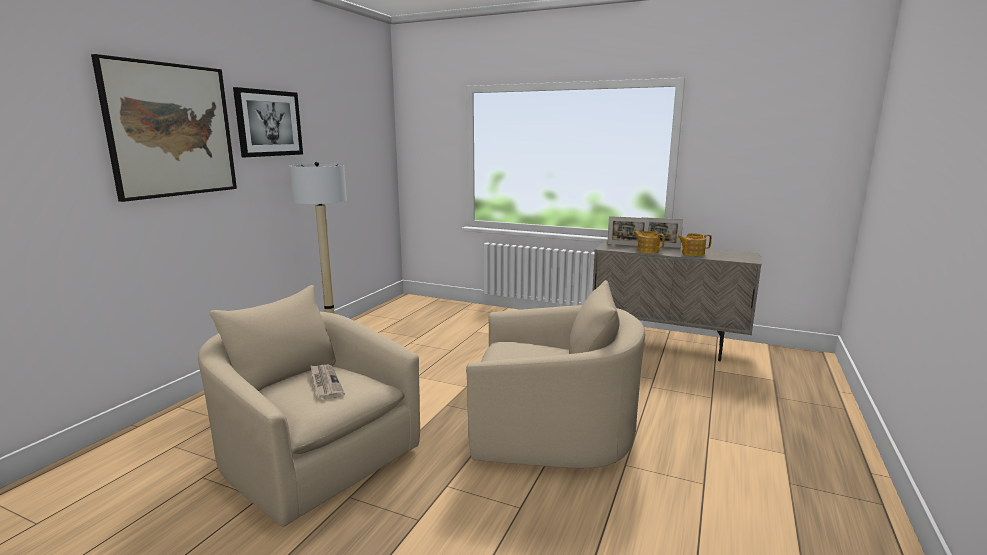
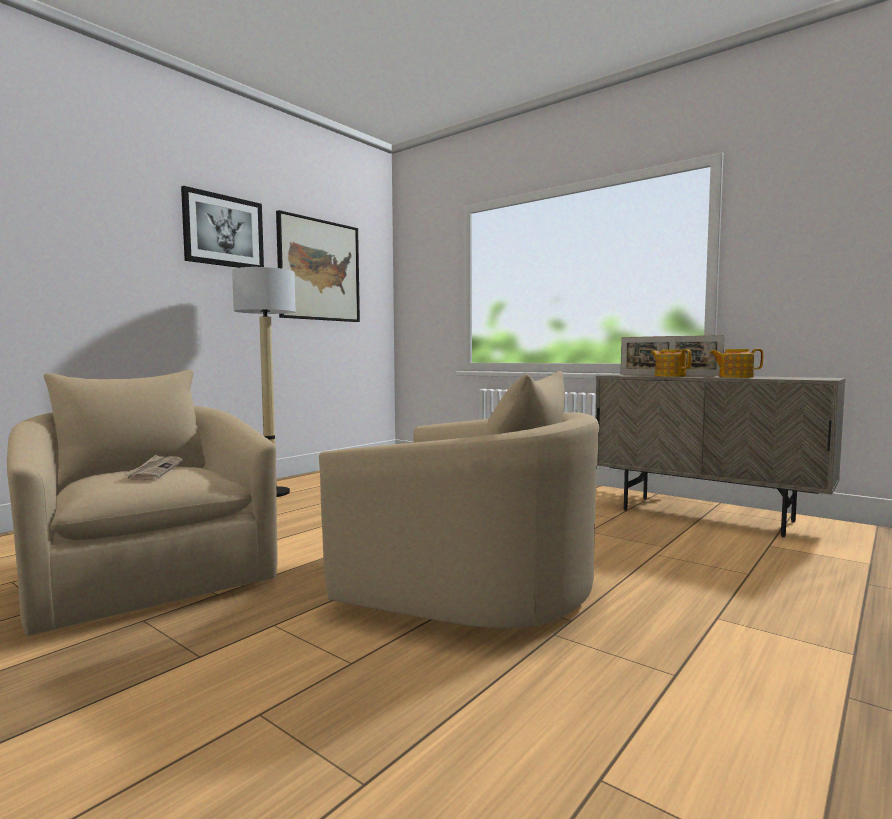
camera: 15 degrees right, 10 degrees down
picture [91,54,237,202] -> picture moved to [276,210,360,322]

